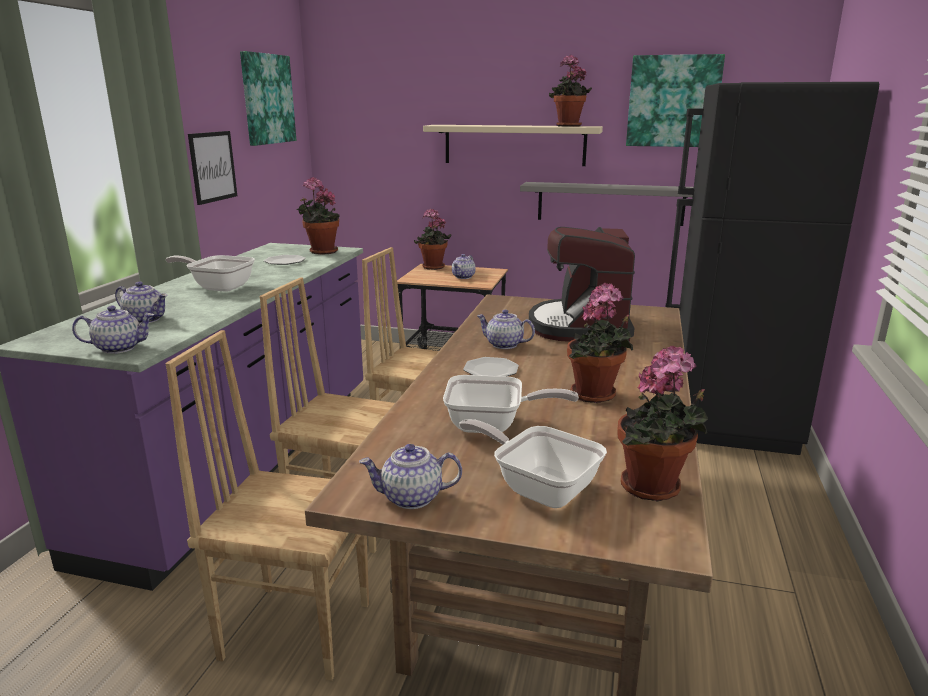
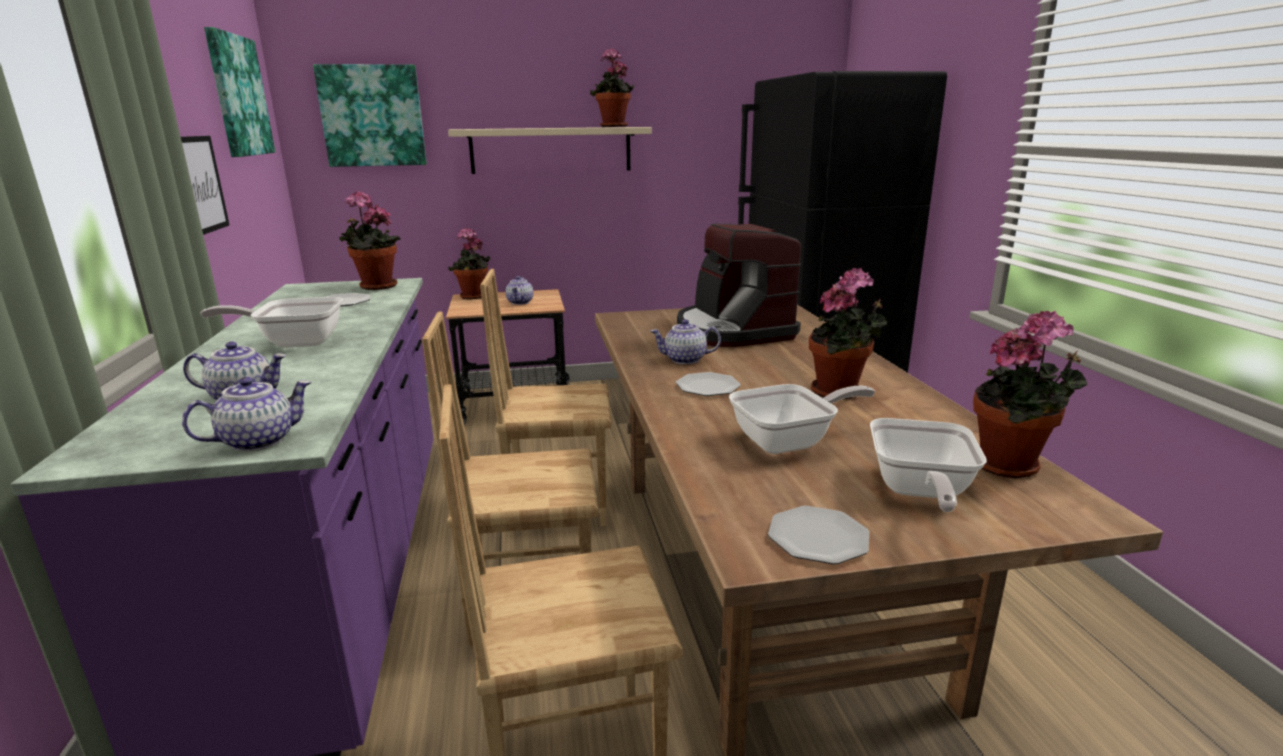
camera: 25 degrees left, 0 degrees up
teapot [359,444,462,509] -> plate [768,506,869,564]
frying pan [459,419,607,508] -> frying pan turned 90 degrees counterclockwise [870,418,987,512]
grey shelf [520,182,694,226] -> none
picture [626,54,725,147] -> picture moved to [313,64,427,167]

